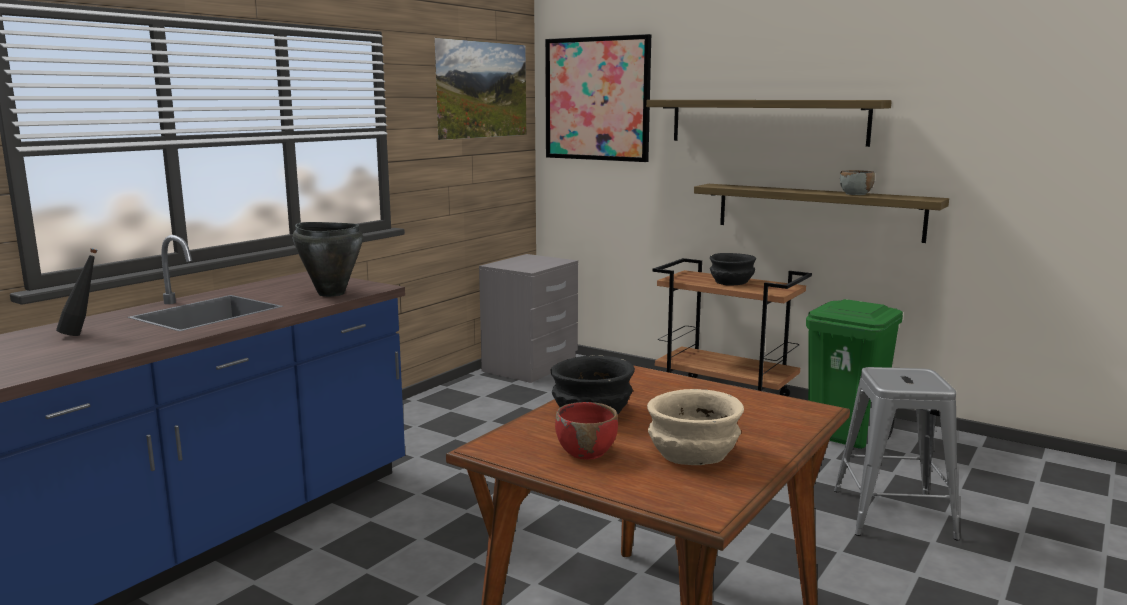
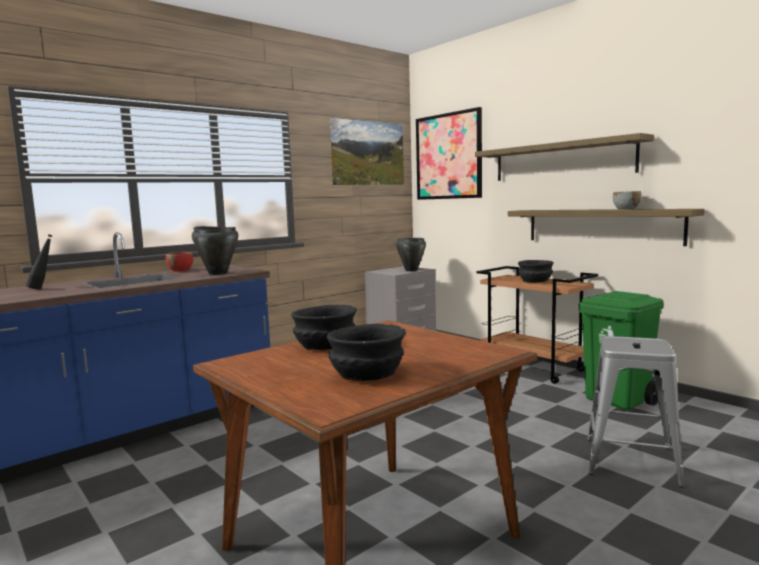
camera: 15 degrees right, 5 degrees down
red bowl [555,402,618,459] -> red bowl moved to [166,252,193,272]
beige bowl [647,389,744,465] -> black bowl [327,324,406,381]
none -> black cooking pot [396,238,426,271]

